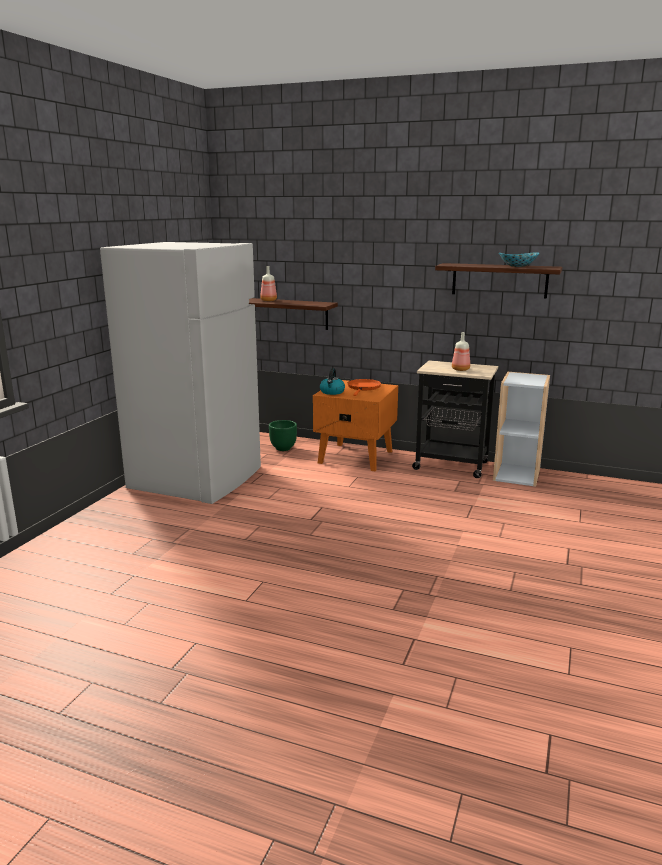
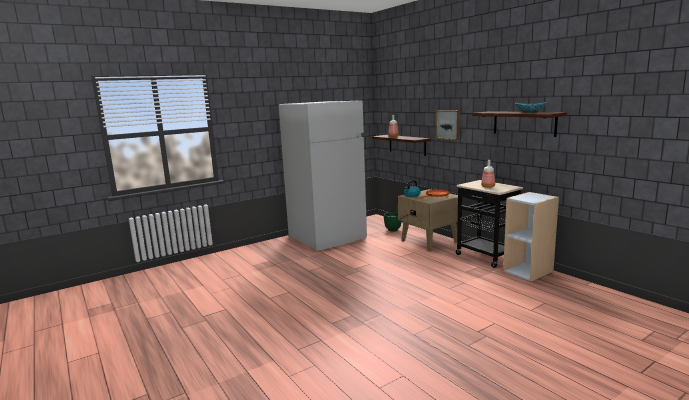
camera: 35 degrees right, 5 degrees down
orange nightstand [313,380,398,471] -> beige nightstand [398,189,458,251]
none -> picture [436,110,460,140]

